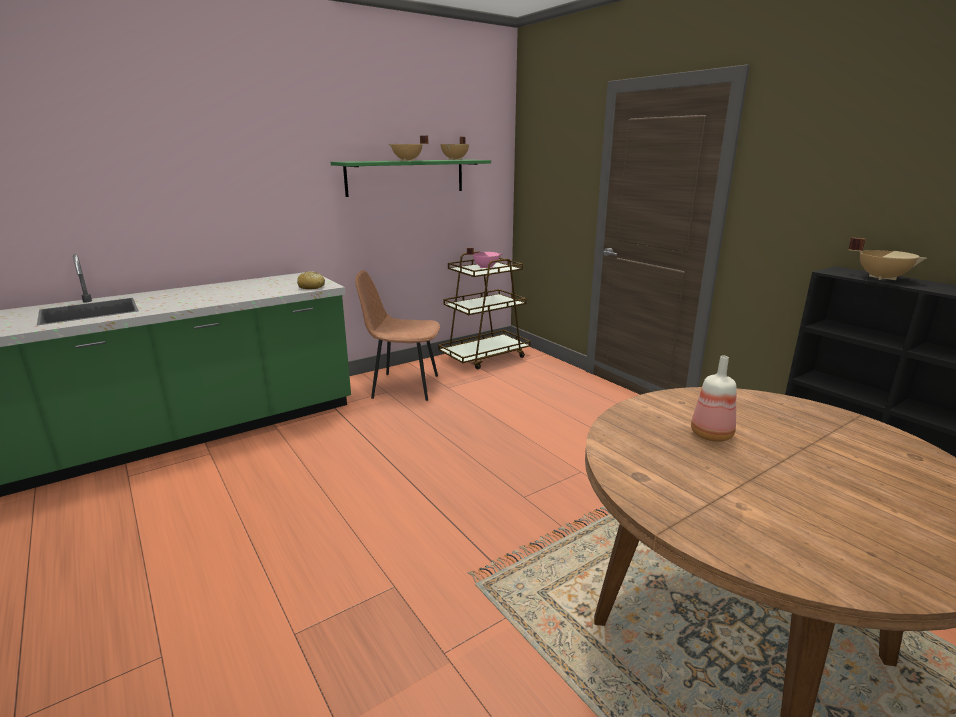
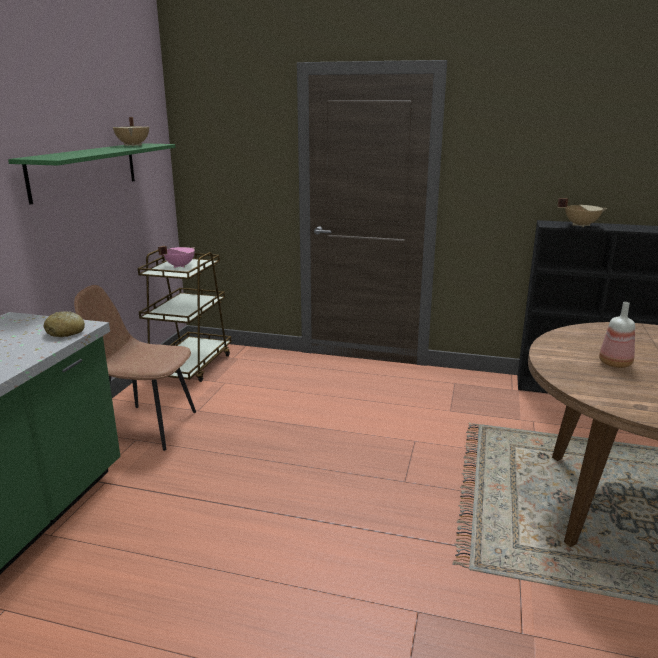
camera: 40 degrees left, 0 degrees up
brown chair [355,270,440,401] -> brown chair turned 45 degrees clockwise [74,285,196,451]
beige cooking pot [389,135,429,161] -> none

